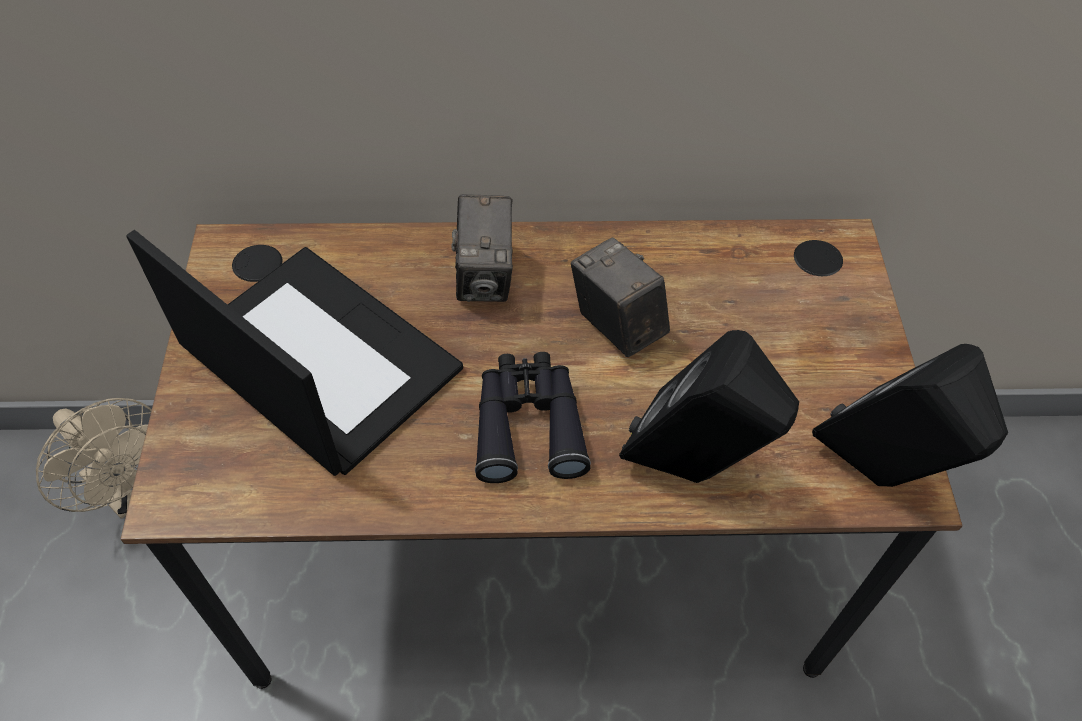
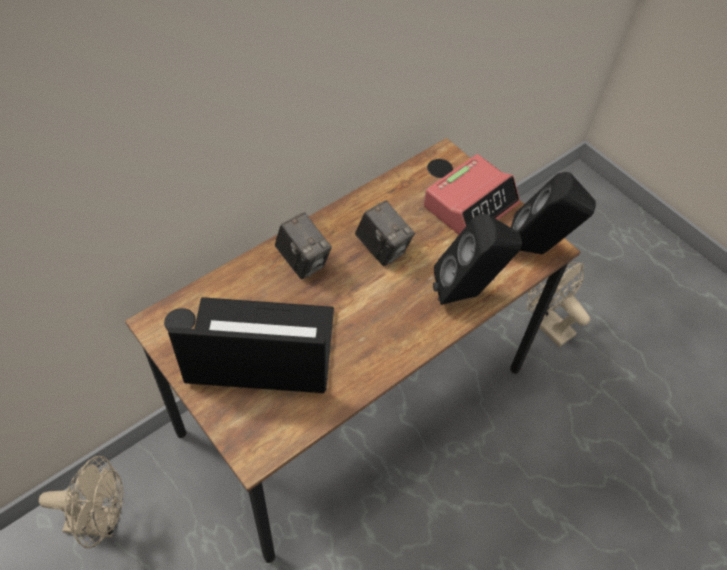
camera: 40 degrees left, 0 degrees up
black binoculars [475,352,591,483] -> none
camera [571,238,670,357] -> camera turned 150 degrees counterclockwise [355,200,415,266]
none -> alarm clock [424,154,520,235]
none -> beige fan [527,262,590,347]

